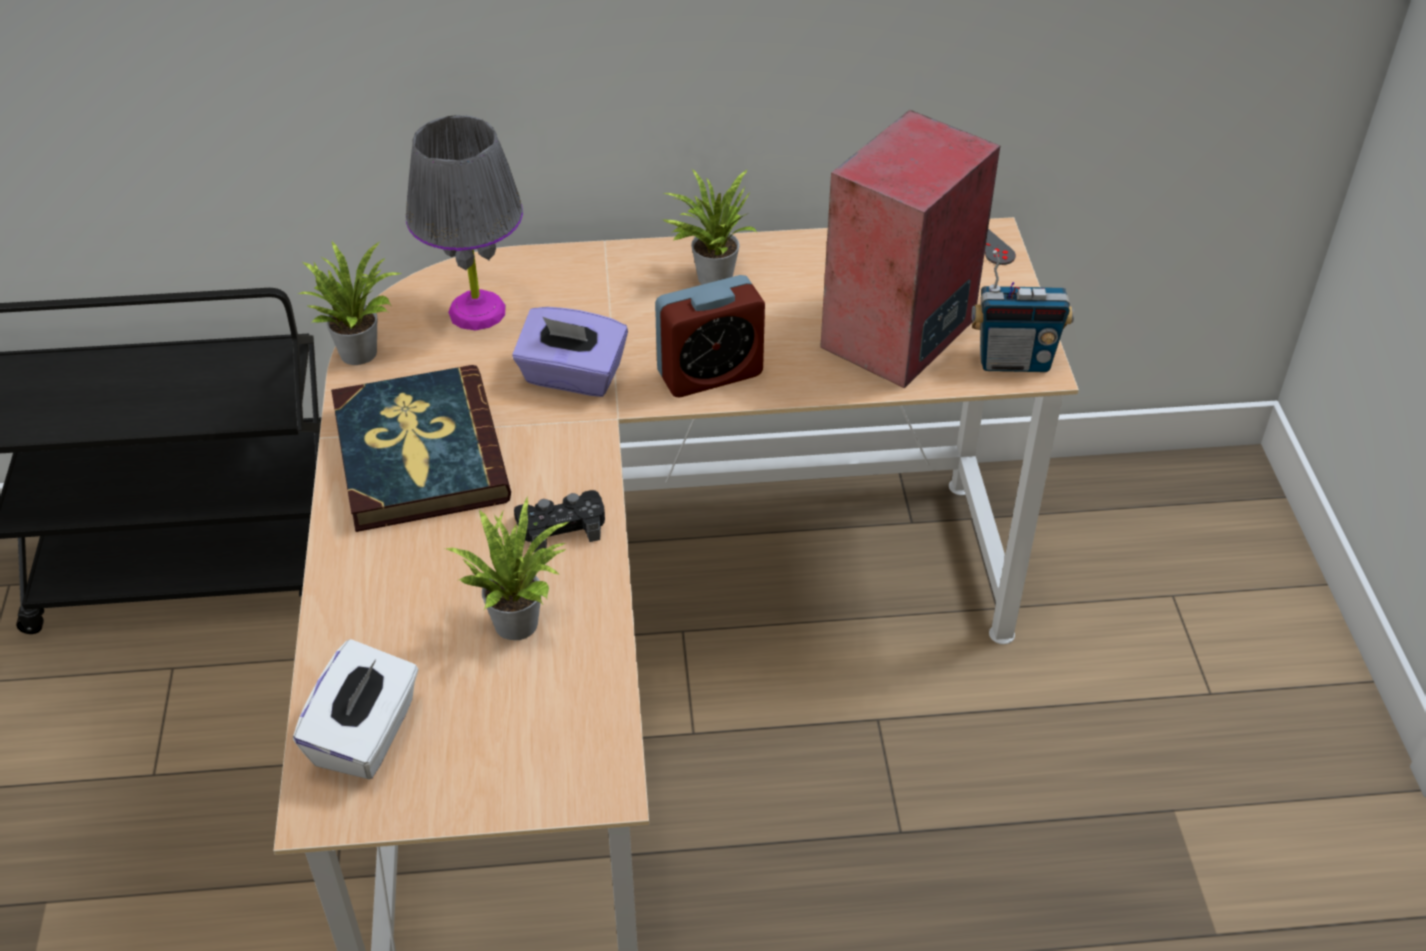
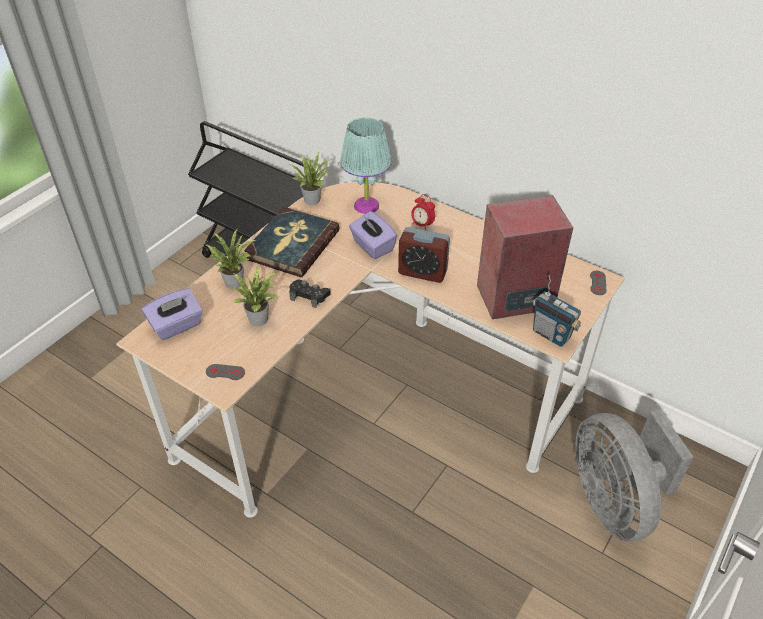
camera: 40 degrees right, 0 degrees up
white tissue box [293,639,419,779] -> purple tissue box [142,288,203,340]
grey table lamp [406,115,523,330] -> turquoise table lamp [340,118,392,214]
potted plant [663,169,758,285] -> potted plant moved to [206,229,256,289]
none -> grey game controller [206,364,245,380]
none -> alarm clock [411,194,435,230]
none -> grey fan [575,409,693,541]

